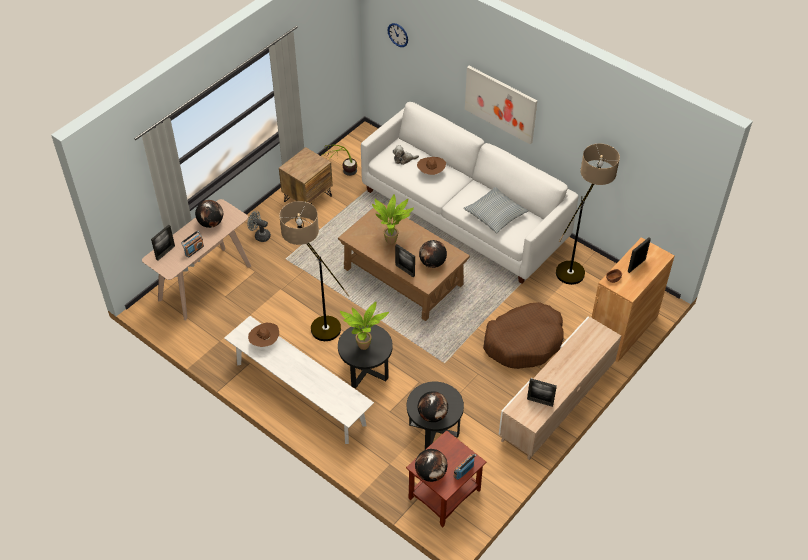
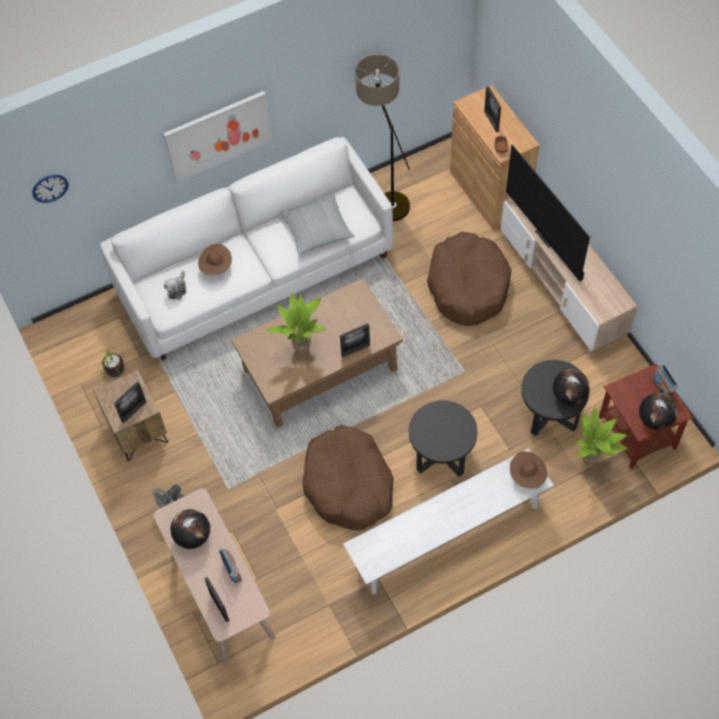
camera: 65 degrees left, 10 degrees up
brown hat [248,323,279,347] -> brown hat moved to [510,451,547,489]
floor lamp [279,201,349,341] -> brown dog bed [302,425,394,531]
potted plant [340,302,389,350] -> potted plant moved to [575,407,627,466]
globe [419,240,447,268] -> none
picture frame [527,378,557,407] -> picture frame moved to [114,382,146,423]
none -> television [506,144,590,282]

